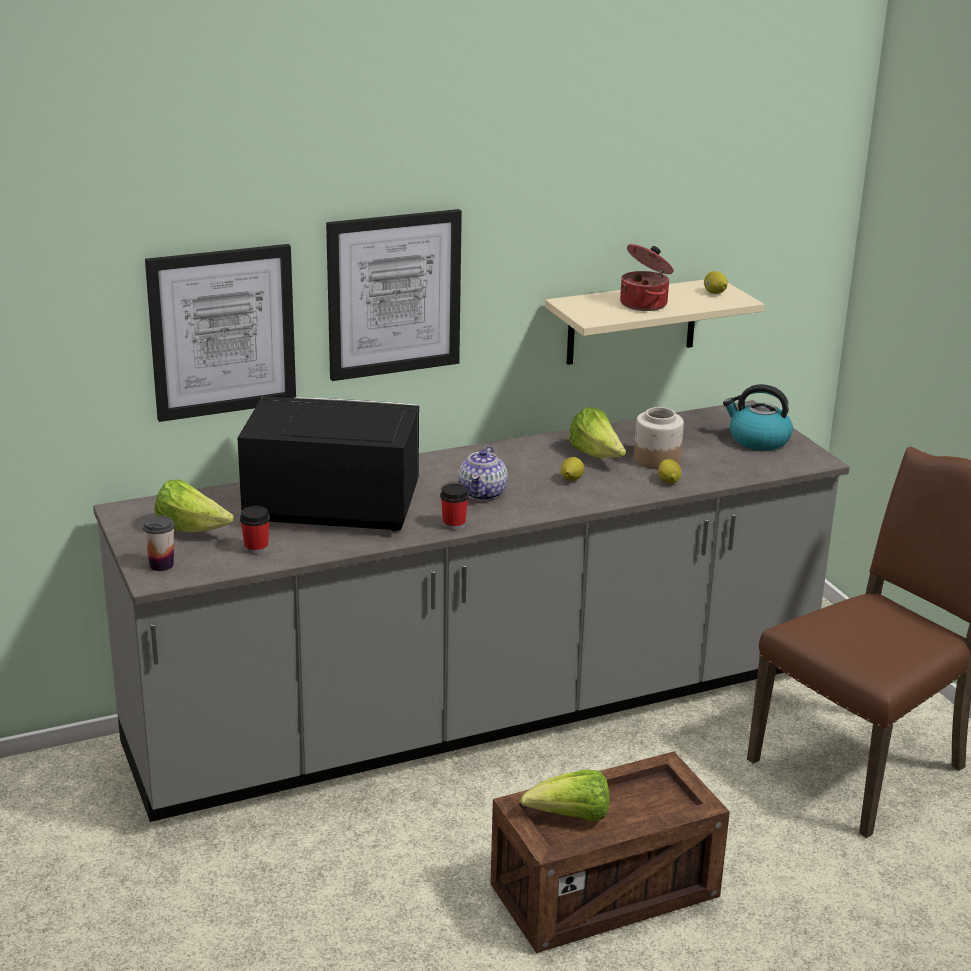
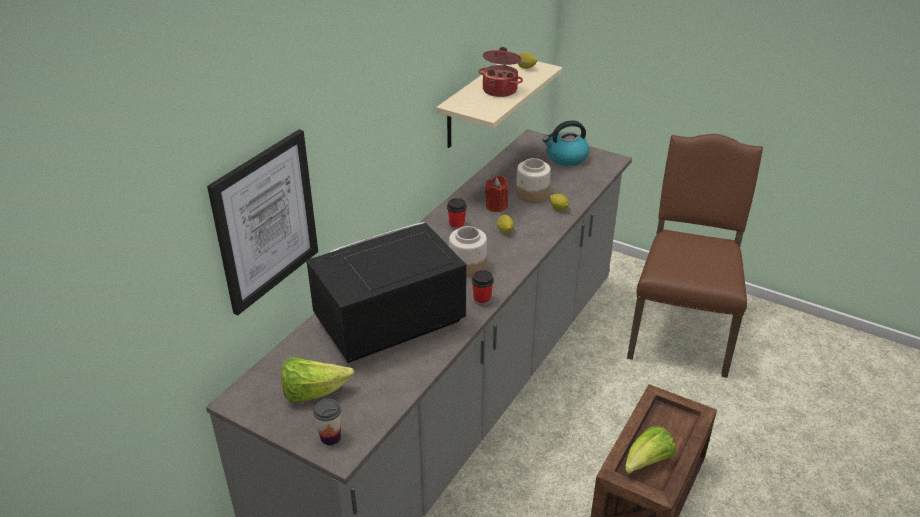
camera: 35 degrees left, 10 degrees up
cup [240,506,270,554] -> cup moved to [447,198,467,230]
picture [326,209,462,381] -> none
teapot [458,446,508,501] -> jar [449,226,487,277]
lettuce [569,408,626,458] -> red candle [485,176,508,212]

